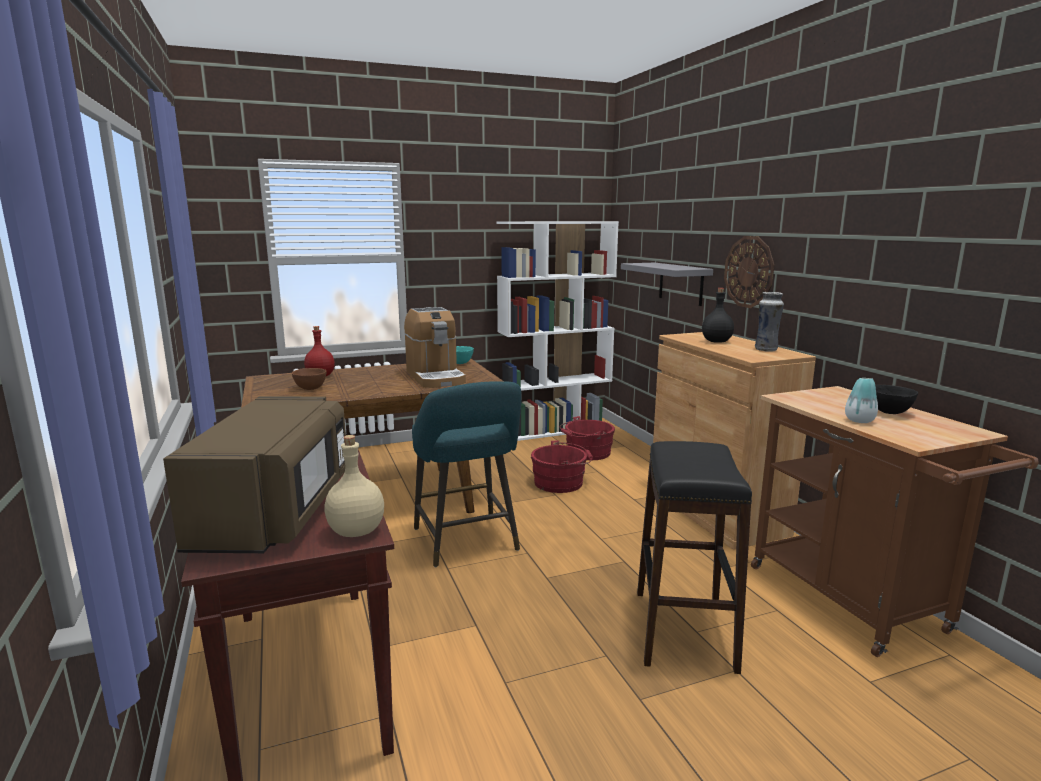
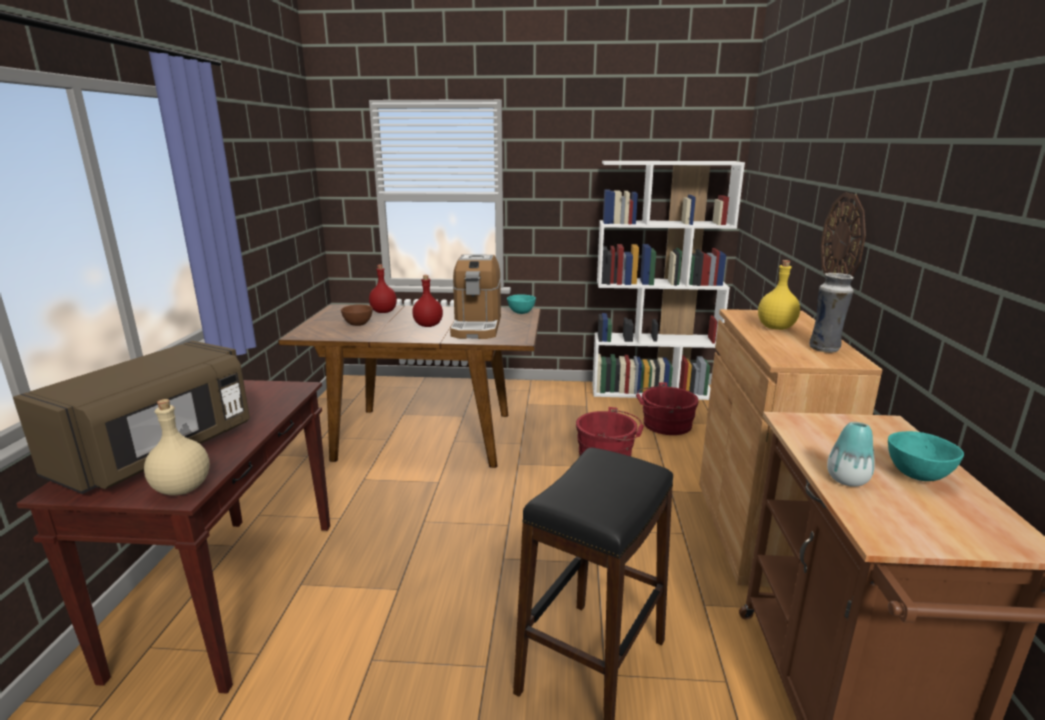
camera: 25 degrees right, 5 degrees up
turquoise stool [412,381,522,567] -> none
grey shelf [621,263,713,306] -> none
black bottle [702,288,734,343] -> yellow bottle [758,260,800,330]
black bowl [875,385,918,414] -> turquoise bowl [888,431,964,481]
none -> red bottle [412,275,443,327]

